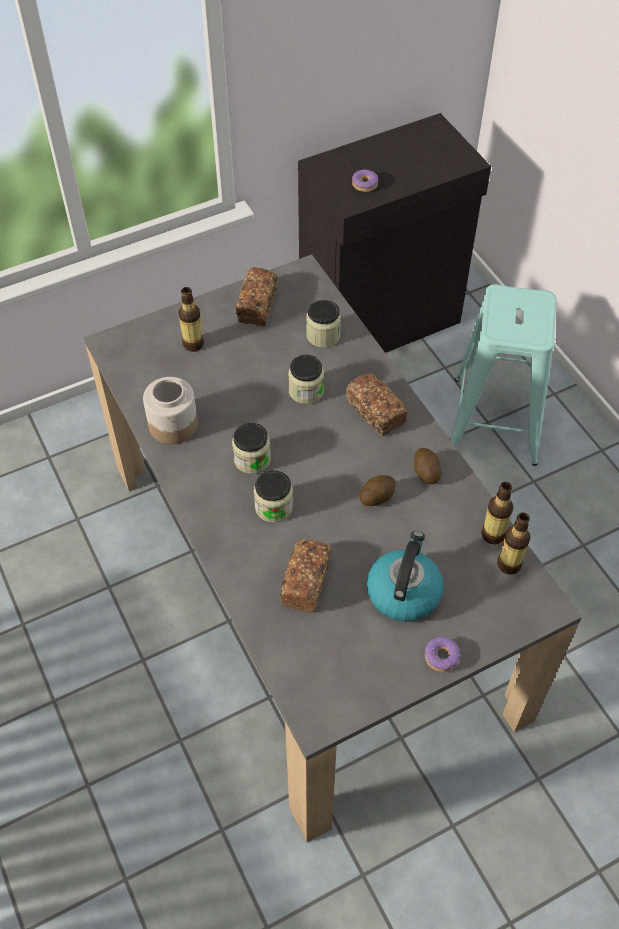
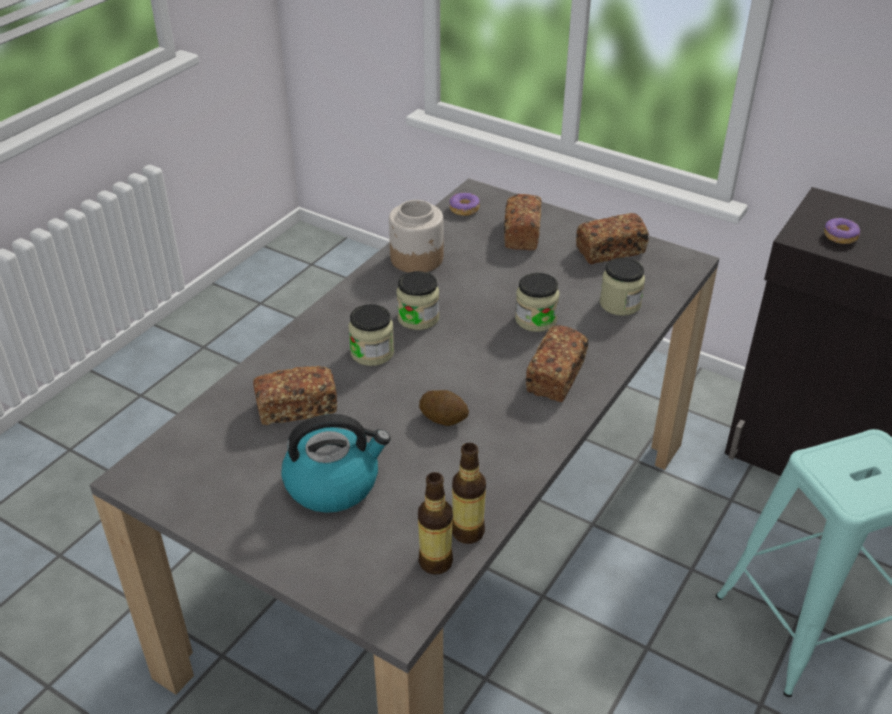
camera: 60 degrees right, 15 degrees down
bottle [178,287,204,352] -> bread [504,194,541,250]
potato [414,448,442,484] -> none
donut [425,637,460,672] -> donut moved to [449,193,480,216]

